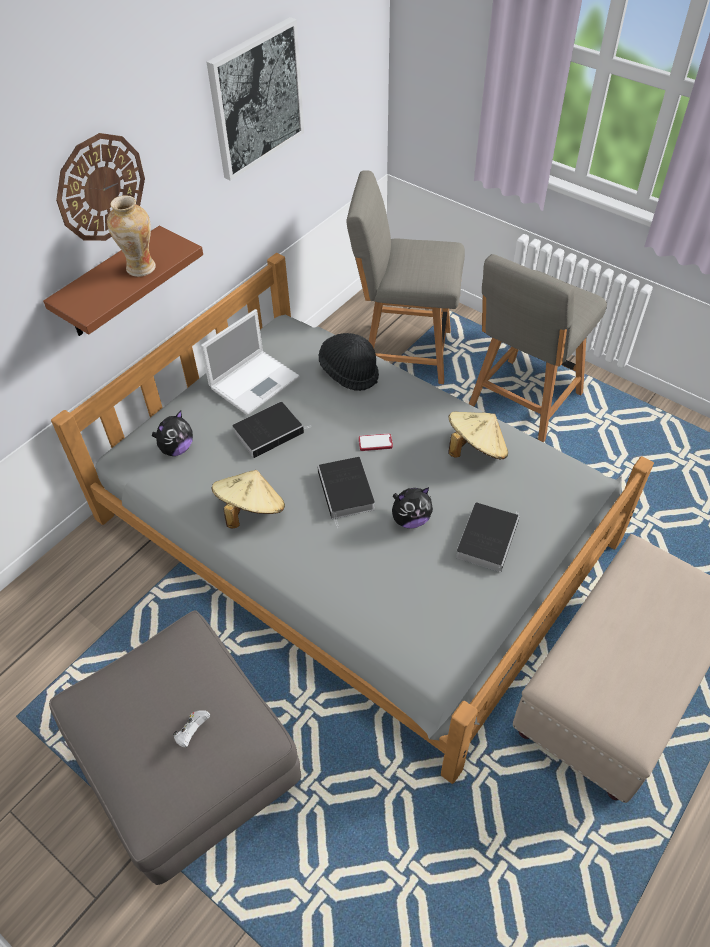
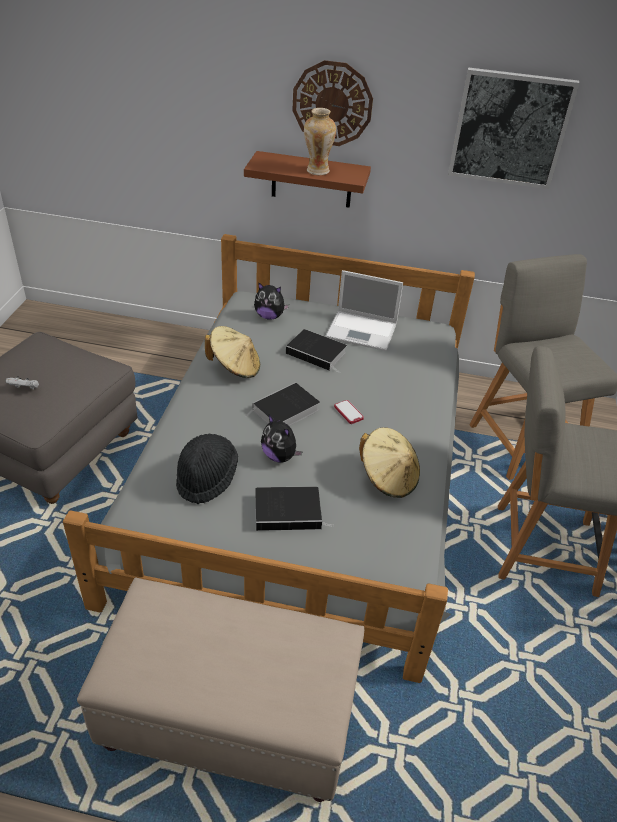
camera: 60 degrees right, 10 degrees down
black hat [319,333,379,391] -> black hat moved to [176,434,238,504]

